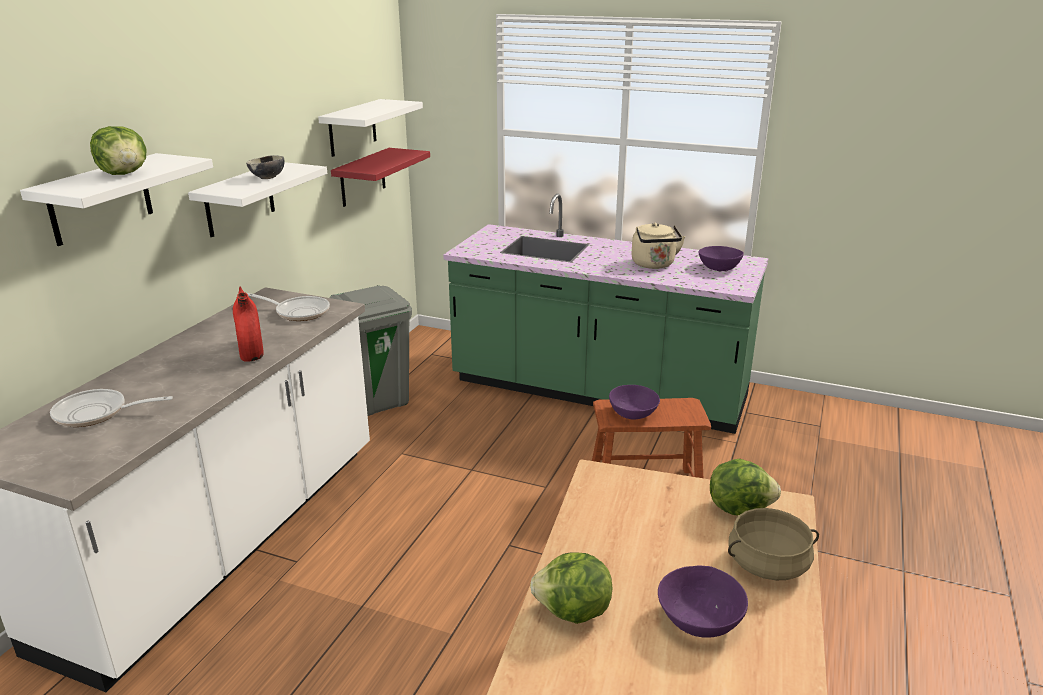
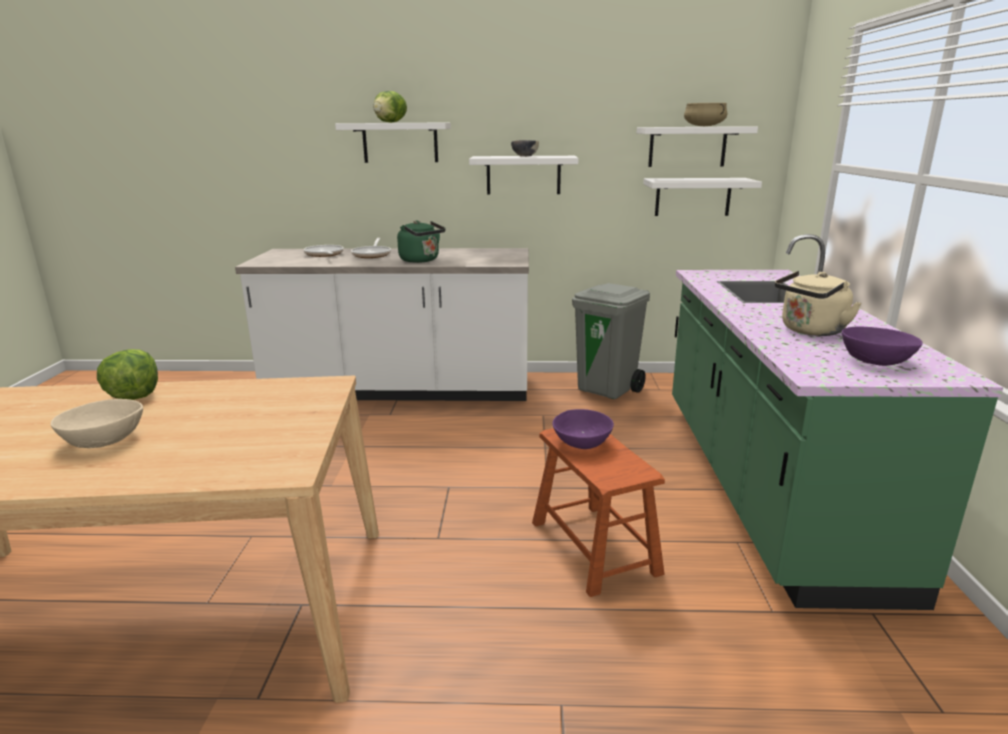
camera: 70 degrees right, 5 degrees down
red vase [233,287,264,362] -> green kettle [397,220,446,263]
frying pan [247,293,330,321] -> frying pan moved to [351,238,391,258]
red shelf [331,148,430,207] -> white shelf [643,178,762,216]
purple bowl [658,566,748,638] -> beige bowl [51,399,143,448]
lettuce [710,459,781,516] -> none
beige cooking pot [728,508,819,580] -> beige cooking pot moved to [684,103,727,126]

